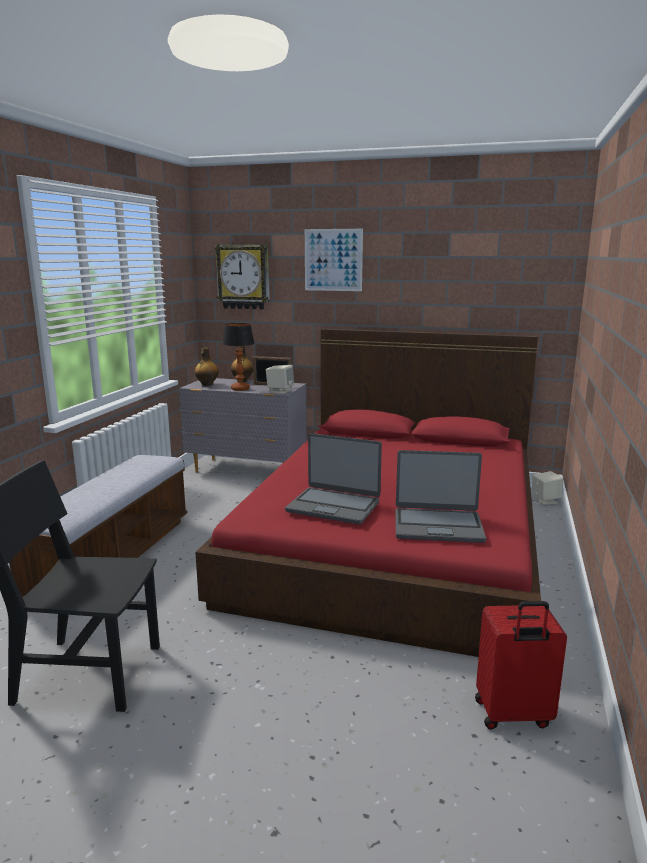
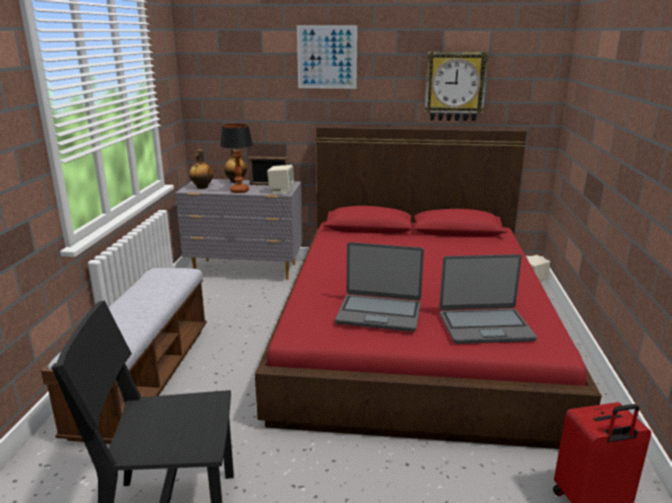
camera: 10 degrees left, 5 degrees up
wall clock [214,245,270,310] -> wall clock moved to [425,52,489,121]

